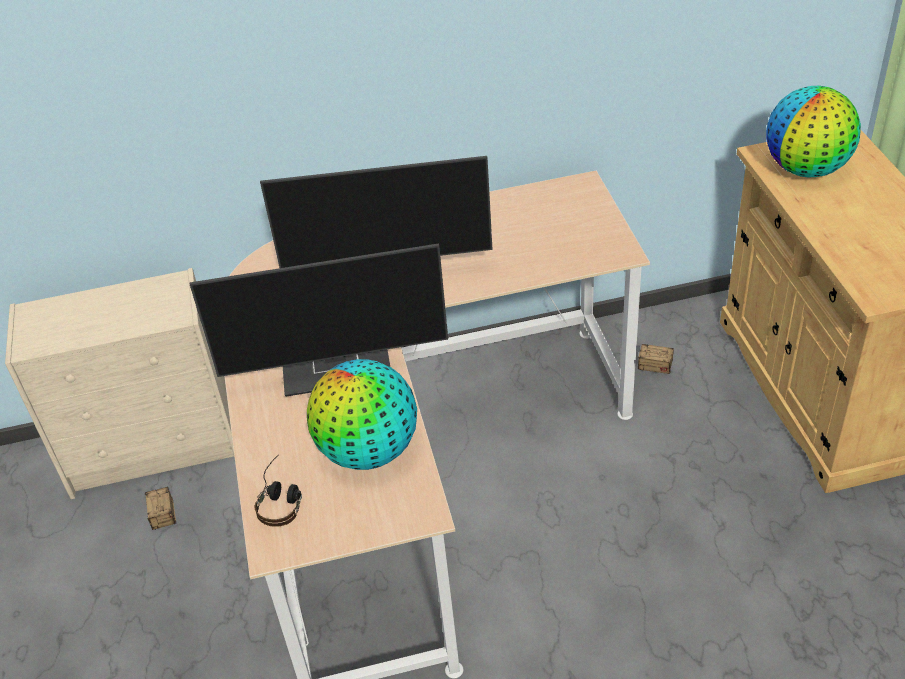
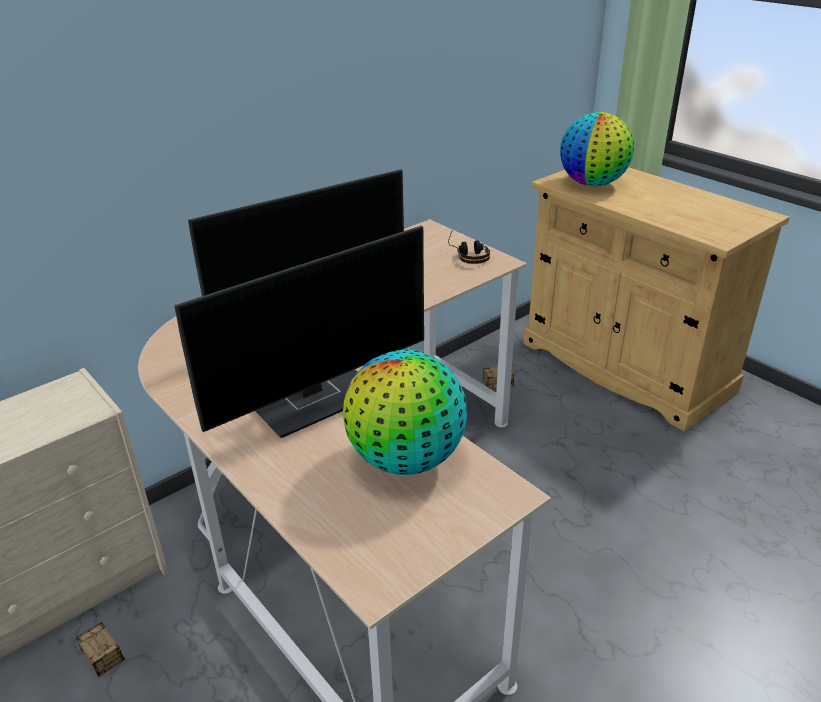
camera: 30 degrees left, 10 degrees down
headphones [255,455,302,527] -> headphones moved to [448,231,490,264]

